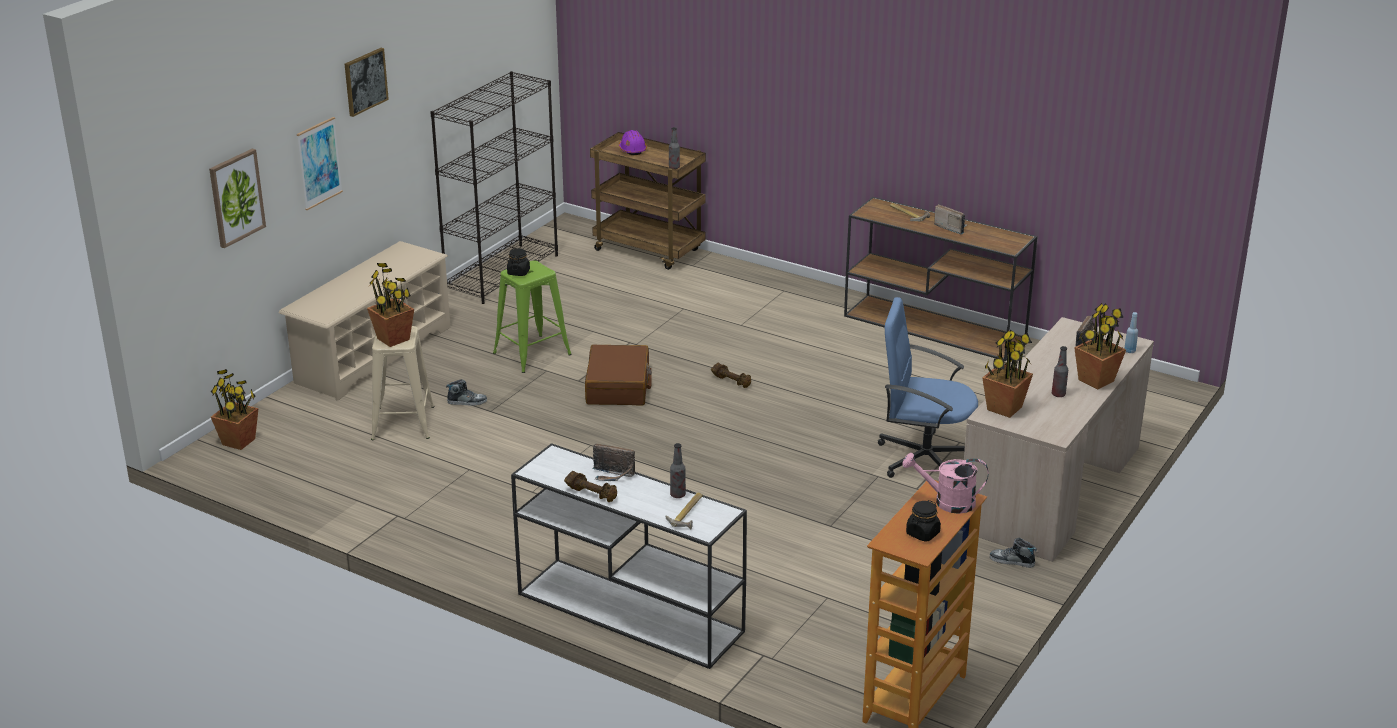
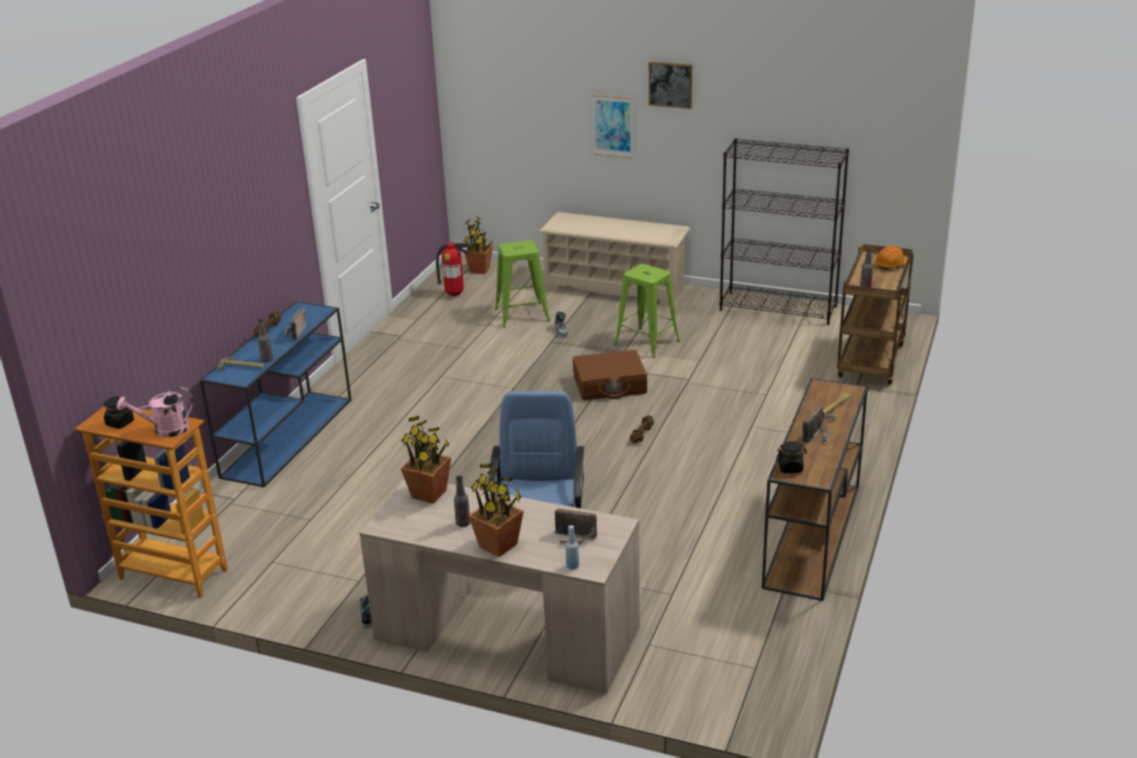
camera: 80 degrees right, 0 degrees up
picture [209,149,266,248] -> none
potted plant [367,263,414,347] -> none
beige stool [371,326,435,440] -> green stool [495,240,550,328]
black jar [507,248,530,276] -> black jar moved to [776,441,807,473]
white console table [511,443,747,669] -> blue console table [200,301,351,487]
purple hard hat [619,130,647,155] -> orange hard hat [874,246,908,269]
pink watering can [902,453,988,514] -> pink watering can turned 105 degrees counterclockwise [117,387,193,437]
none -> fire extinguisher [436,243,471,296]

